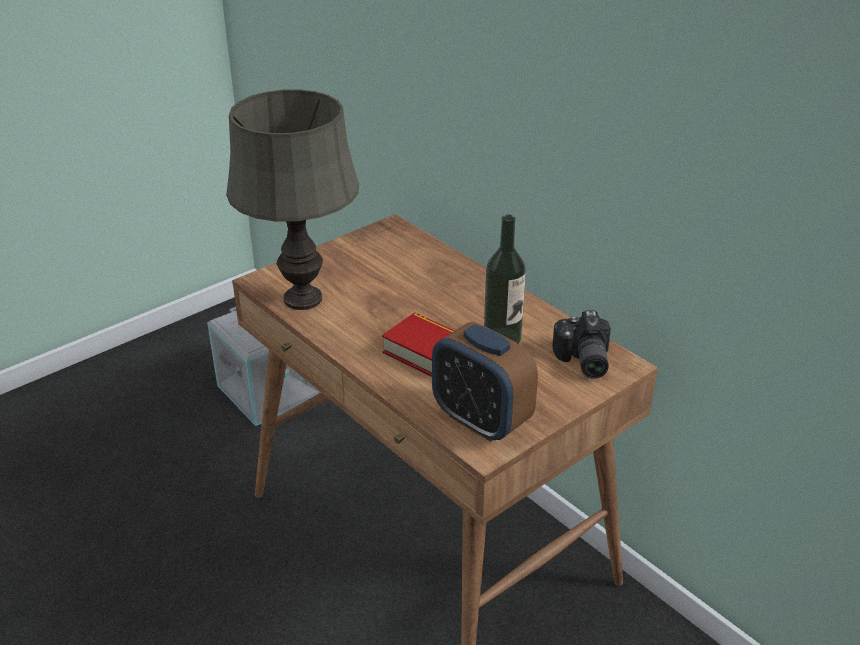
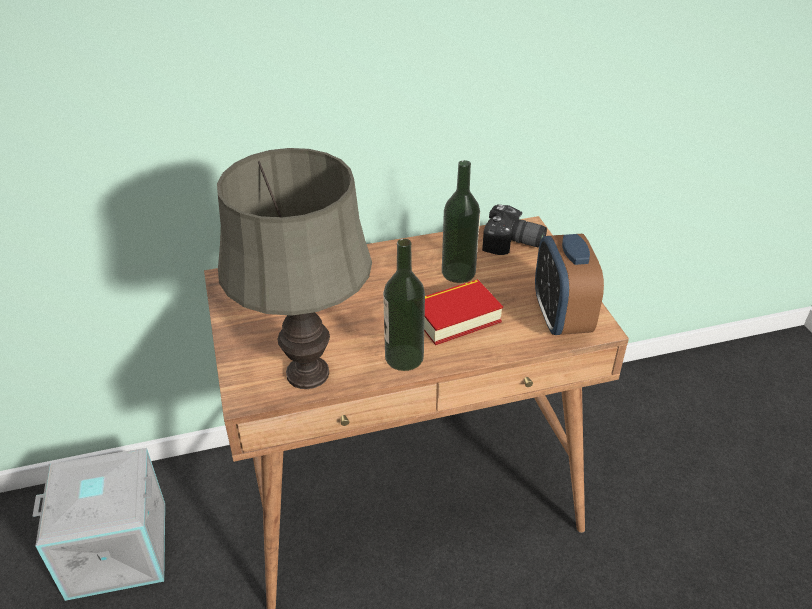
camera: 65 degrees left, 5 degrees up
alarm clock [432,322,538,442] -> alarm clock turned 105 degrees clockwise [535,234,604,335]
none -> bottle [383,239,425,371]

